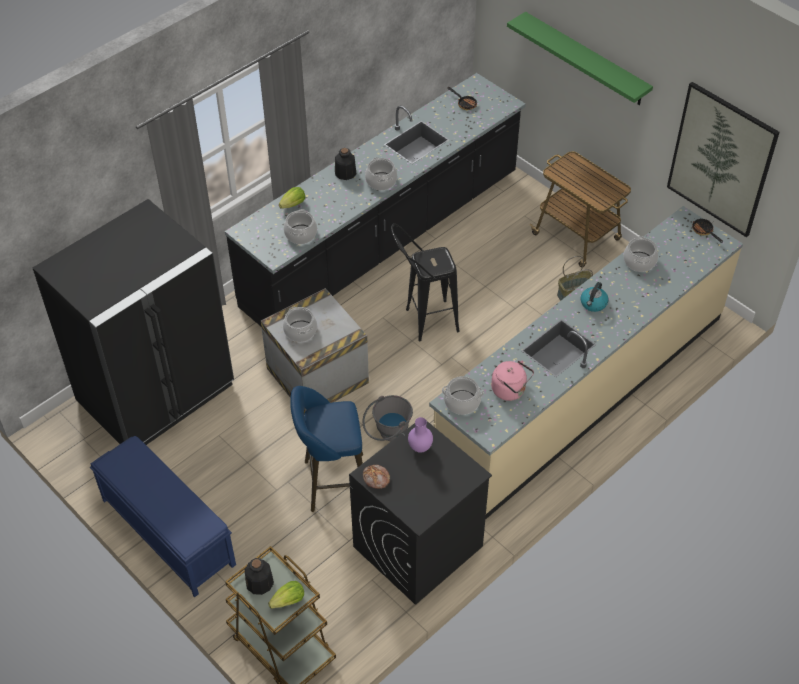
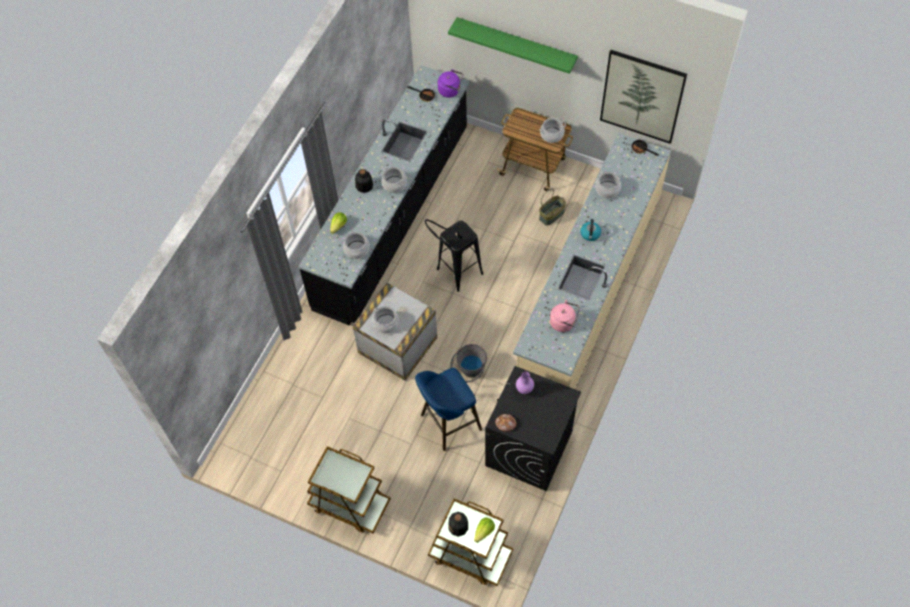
camera: 20 degrees left, 10 degrees up
black fridge [33,199,234,445] -> none
blue bench [90,436,236,597] -> brown cart [307,446,391,533]
cooking pot [442,376,484,415] -> cooking pot moved to [540,118,566,143]
none -> purple kettle [438,69,463,98]

